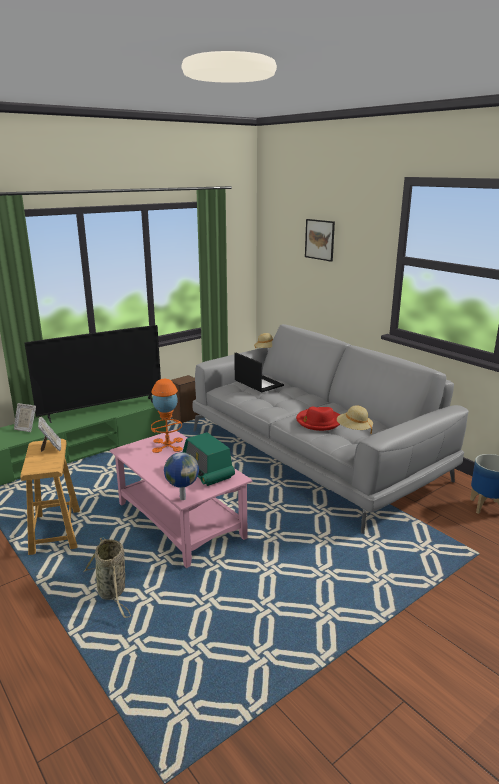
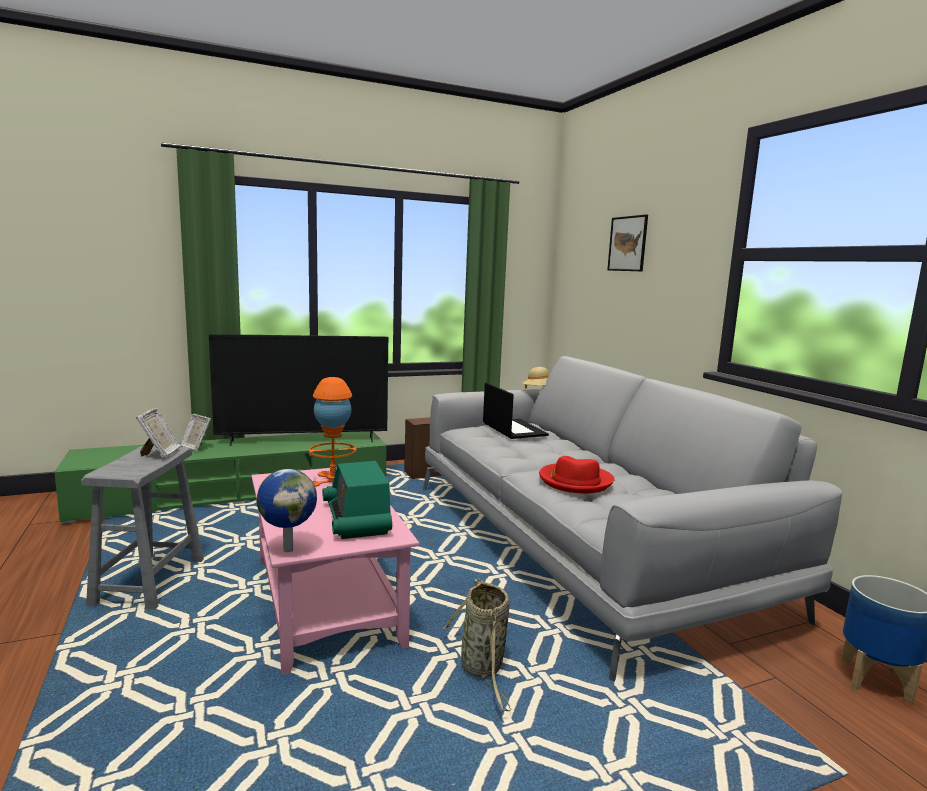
camera: 15 degrees right, 10 degrees down
brown stool [21,439,80,555] -> grey stool [81,446,204,610]
basket [83,537,131,618] -> basket moved to [442,579,512,711]
beige hat [337,405,373,434] -> none

